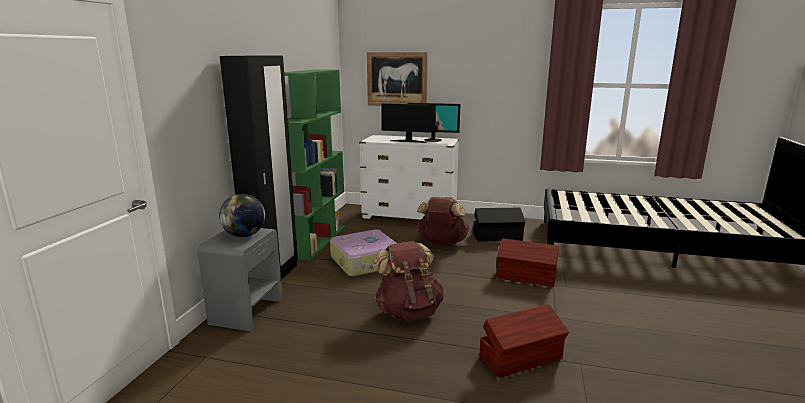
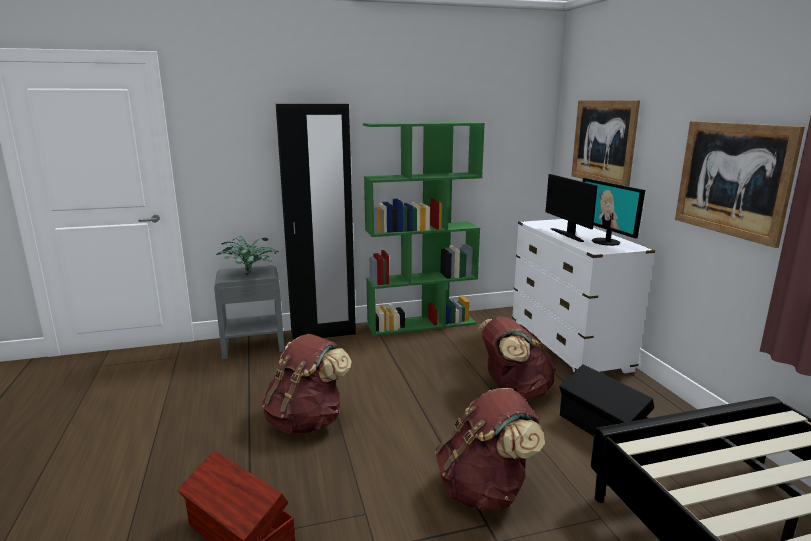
camera: 60 degrees right, 0 degrees up
globe [219,194,265,237] -> potted plant [216,236,279,275]
suitcase [330,229,397,277] -> none
brown storage box [496,238,559,287] -> brown backpack [435,388,545,511]
none -> picture [675,121,805,248]

